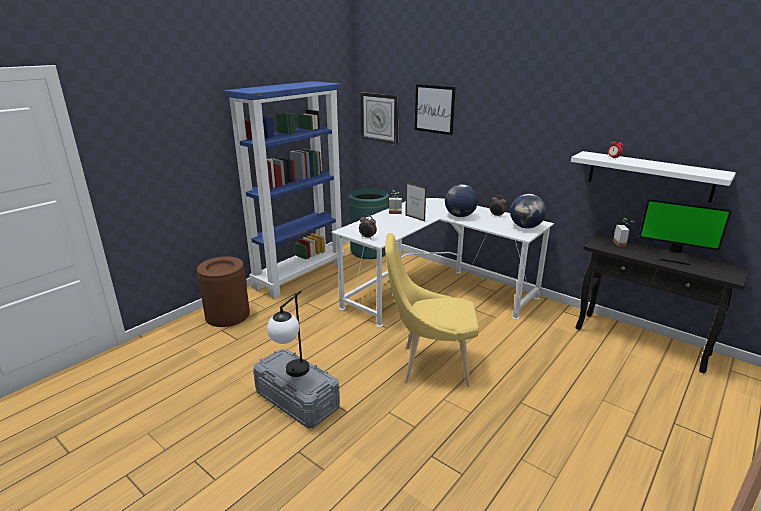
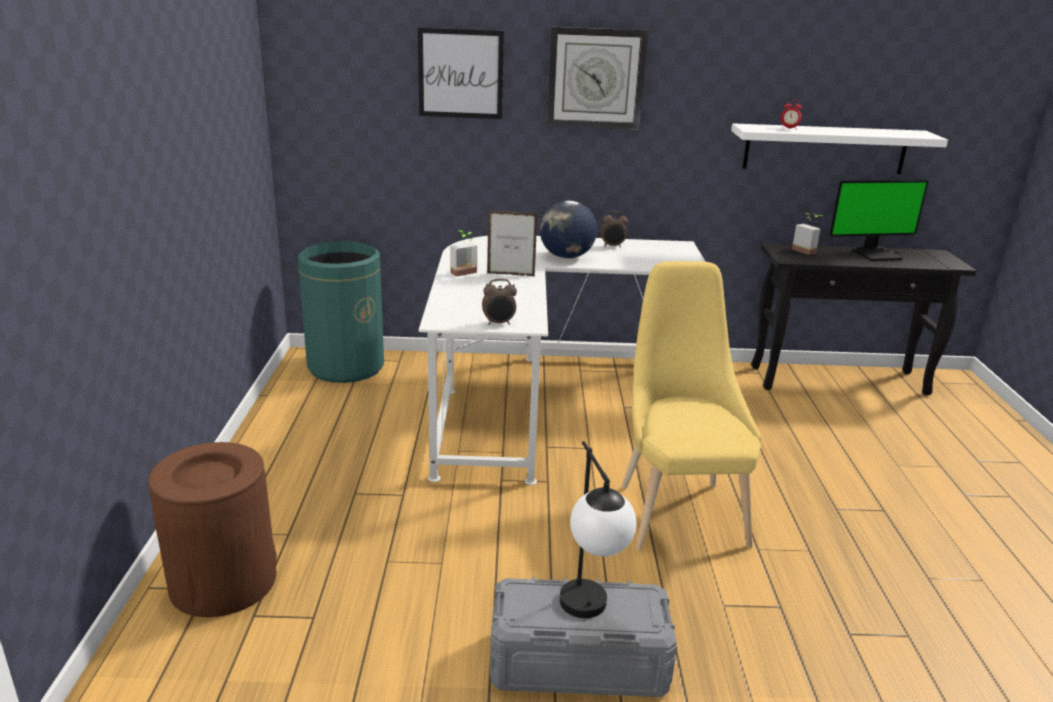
camera: 40 degrees left, 0 degrees up
blue bookcase [223,81,345,298] -> none
wall clock [360,92,399,145] -> wall clock moved to [547,26,648,130]
yellow chair [385,233,479,387] -> yellow chair turned 120 degrees clockwise [622,261,761,551]
globe [510,194,546,229] -> none

